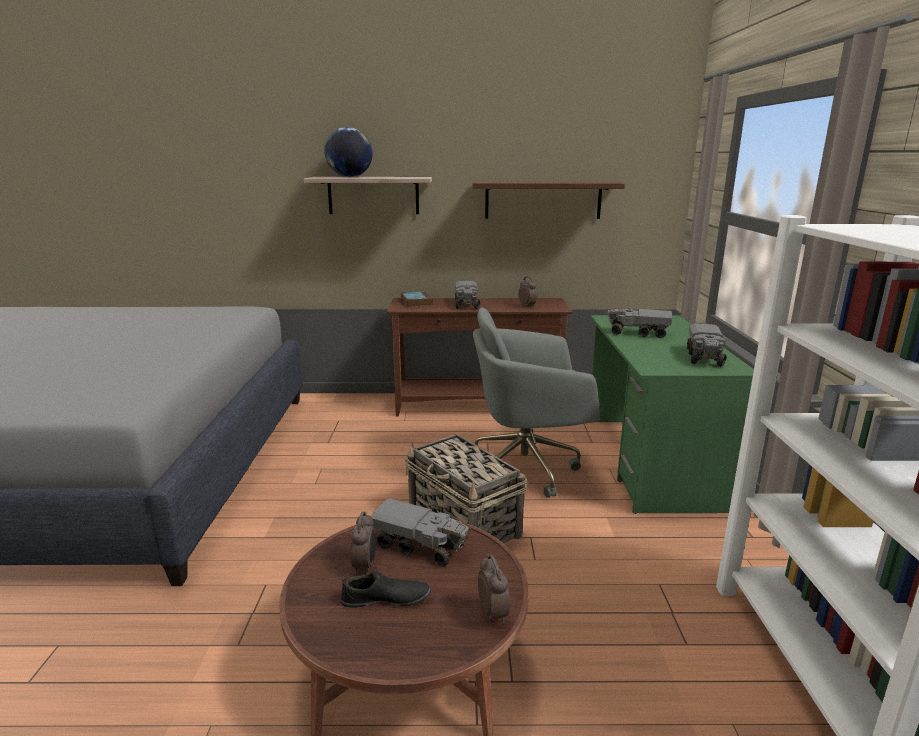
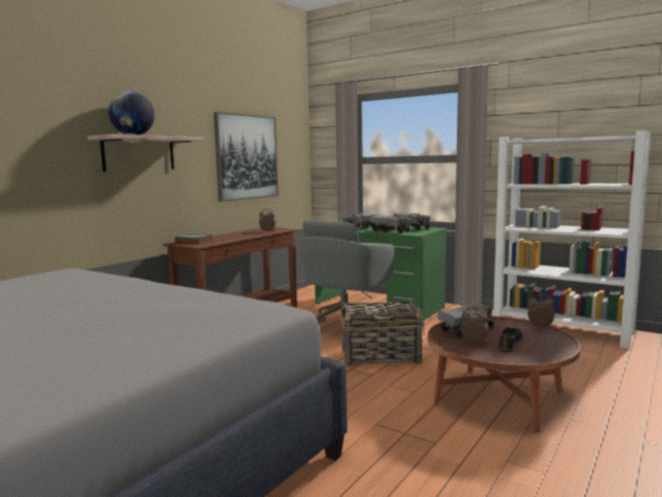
camera: 55 degrees left, 10 degrees down
toy truck [455,280,480,309] -> toy truck moved to [370,215,412,233]
shelf [472,182,625,219] -> picture [214,112,278,202]

